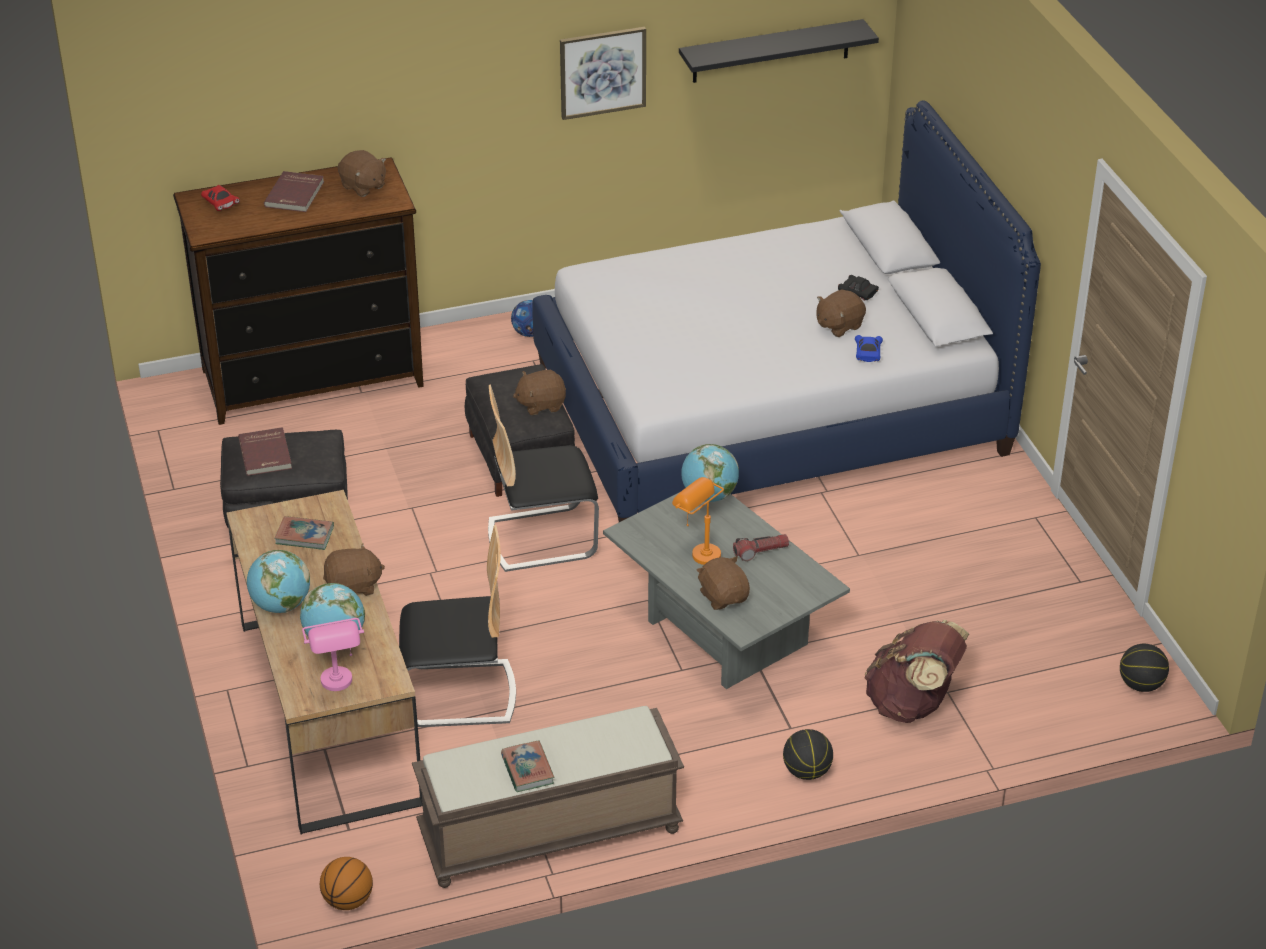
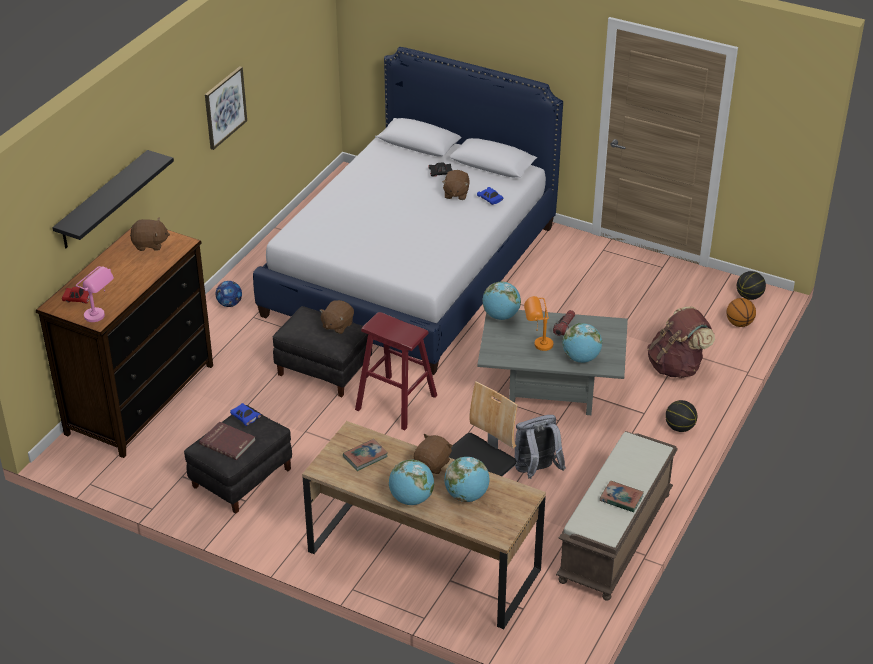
camera: 45 degrees left, 0 degrees up
red book [264,171,324,212] -> none
pink table lamp [302,618,364,691] -> pink table lamp moved to [76,266,114,322]
basketball [320,857,373,910] -> basketball moved to [726,298,756,327]
chair [488,384,599,572] -> red stool [355,312,437,431]
black shelf [679,19,879,83] -> black shelf moved to [52,150,174,248]
brown plush toy [697,556,750,610] -> globe [562,323,602,363]
none -> blue toy car [230,403,261,426]
none -> grey backpack [515,415,566,479]

